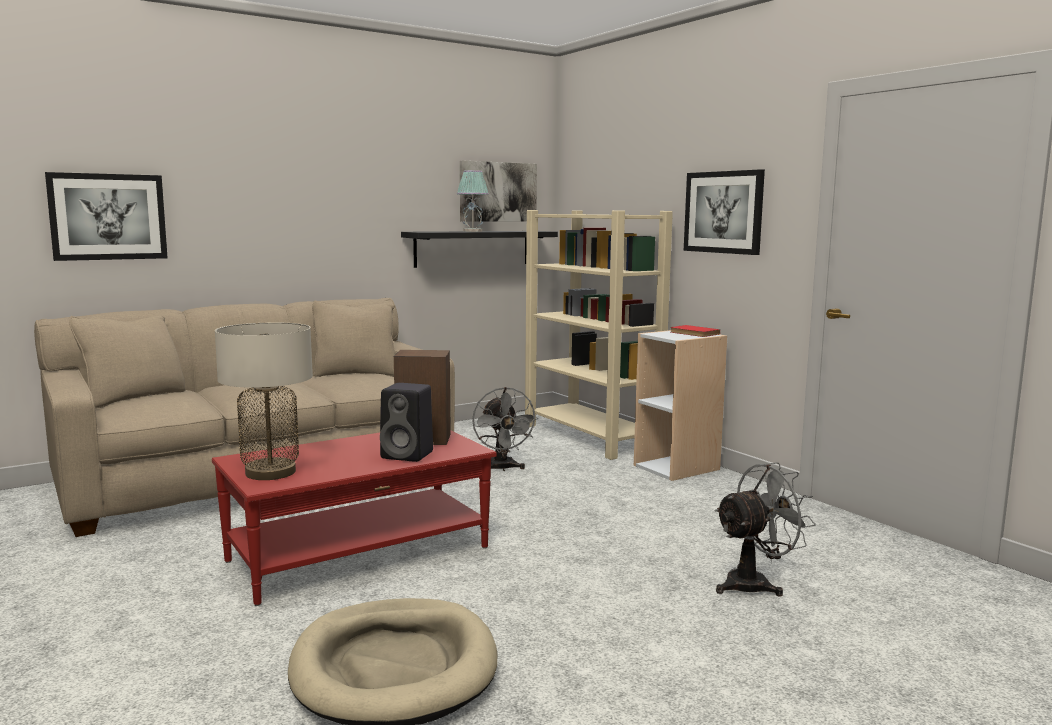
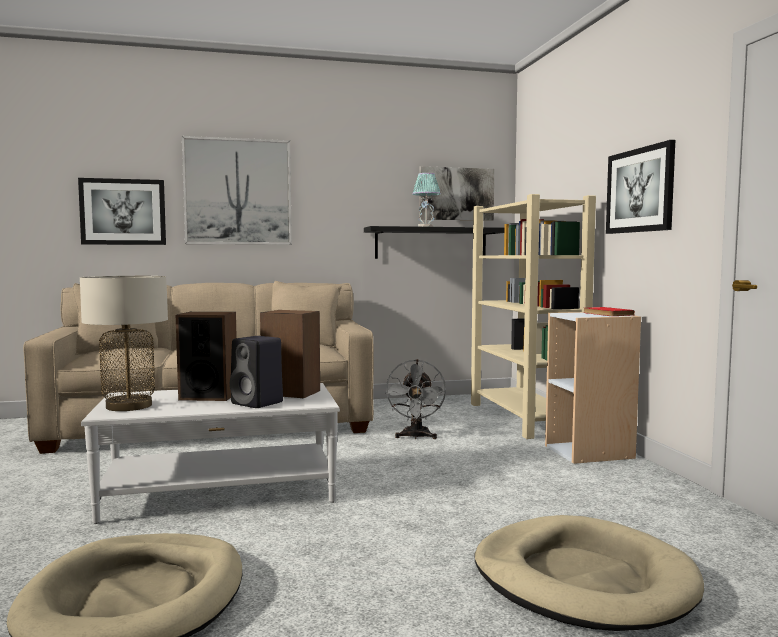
camera: 20 degrees right, 5 degrees down
red coffee table [212,430,496,606] -> white coffee table [81,383,340,524]
grey fan [715,462,816,597] -> beige dog bed [474,515,704,631]
none -> speaker [176,312,237,401]
none -> picture [182,136,292,245]

